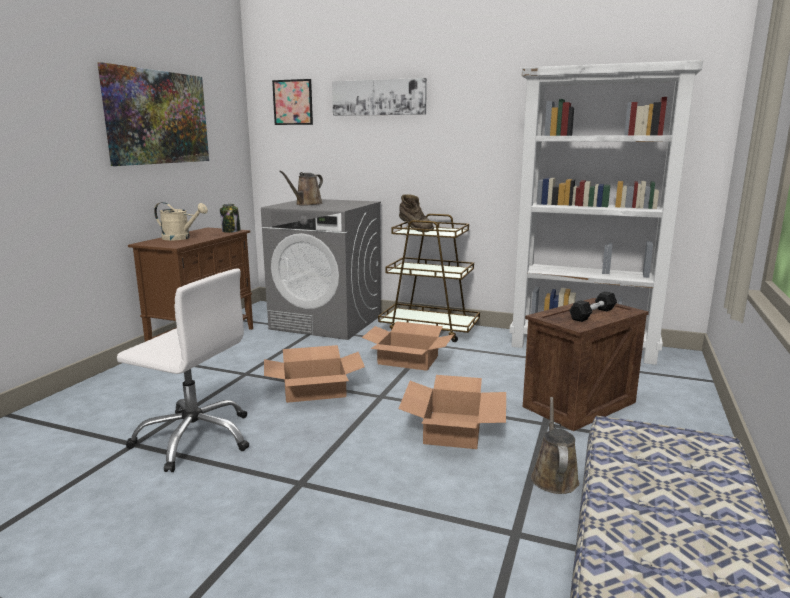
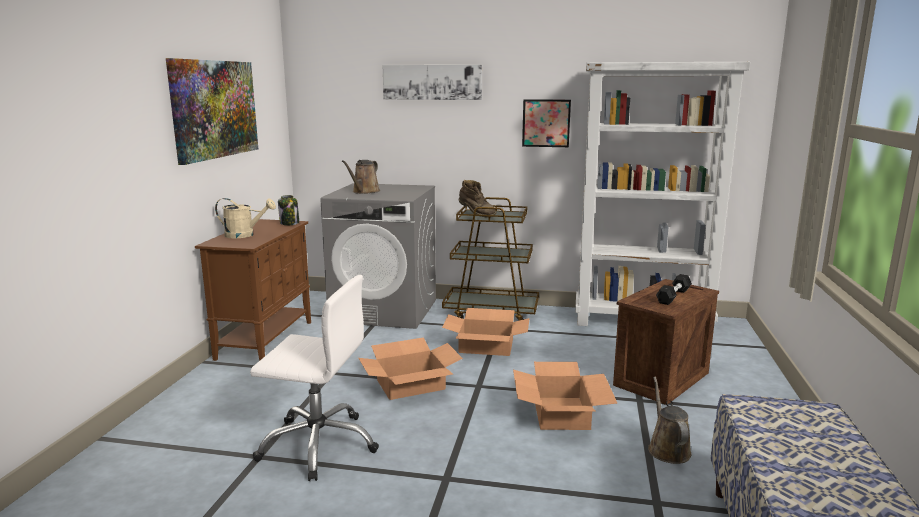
camera: 10 degrees left, 0 degrees up
picture [272,79,313,125] -> picture moved to [522,99,571,147]

